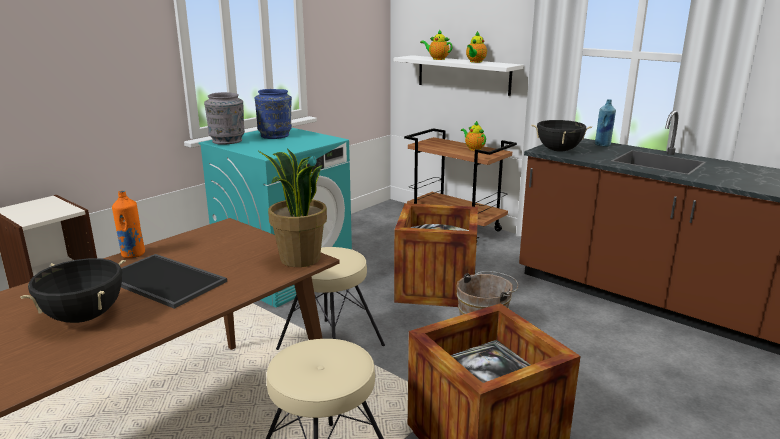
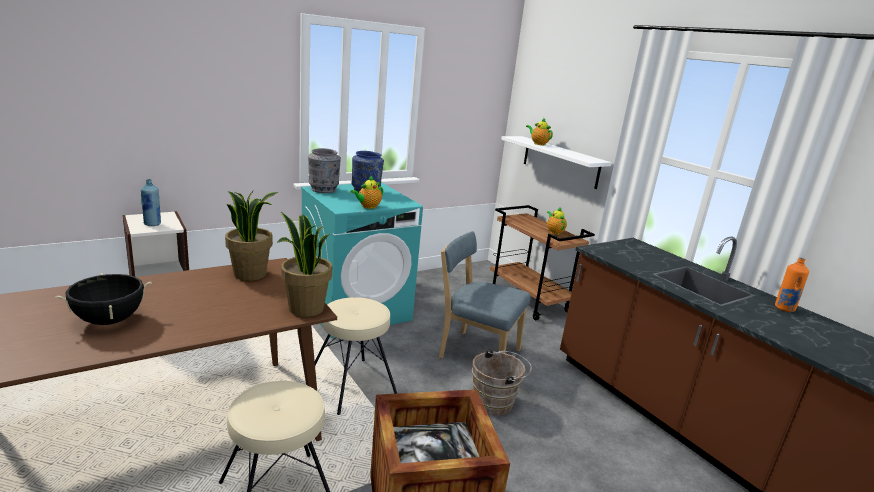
camera: 15 degrees right, 0 degrees up
orange bottle [112,190,145,258] -> orange bottle moved to [775,257,809,312]
tray [121,254,227,309] -> none
crate [394,203,478,307] -> blue chair [439,231,531,358]
teapot [466,31,487,63] -> teapot moved to [350,176,383,209]
black cooking pot [531,120,592,152] -> none
blue bottle [595,99,616,147] -> blue bottle moved to [141,179,161,226]
none -> potted plant [225,190,278,281]

